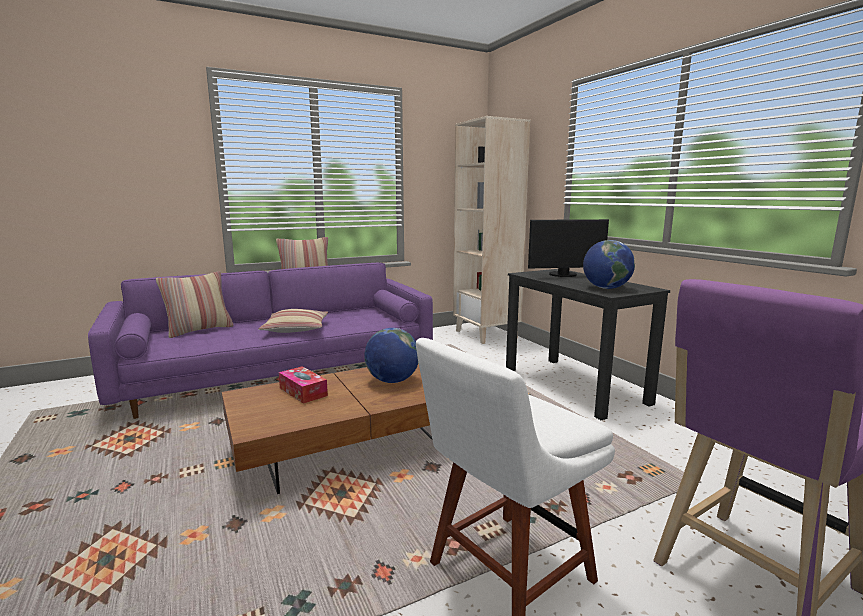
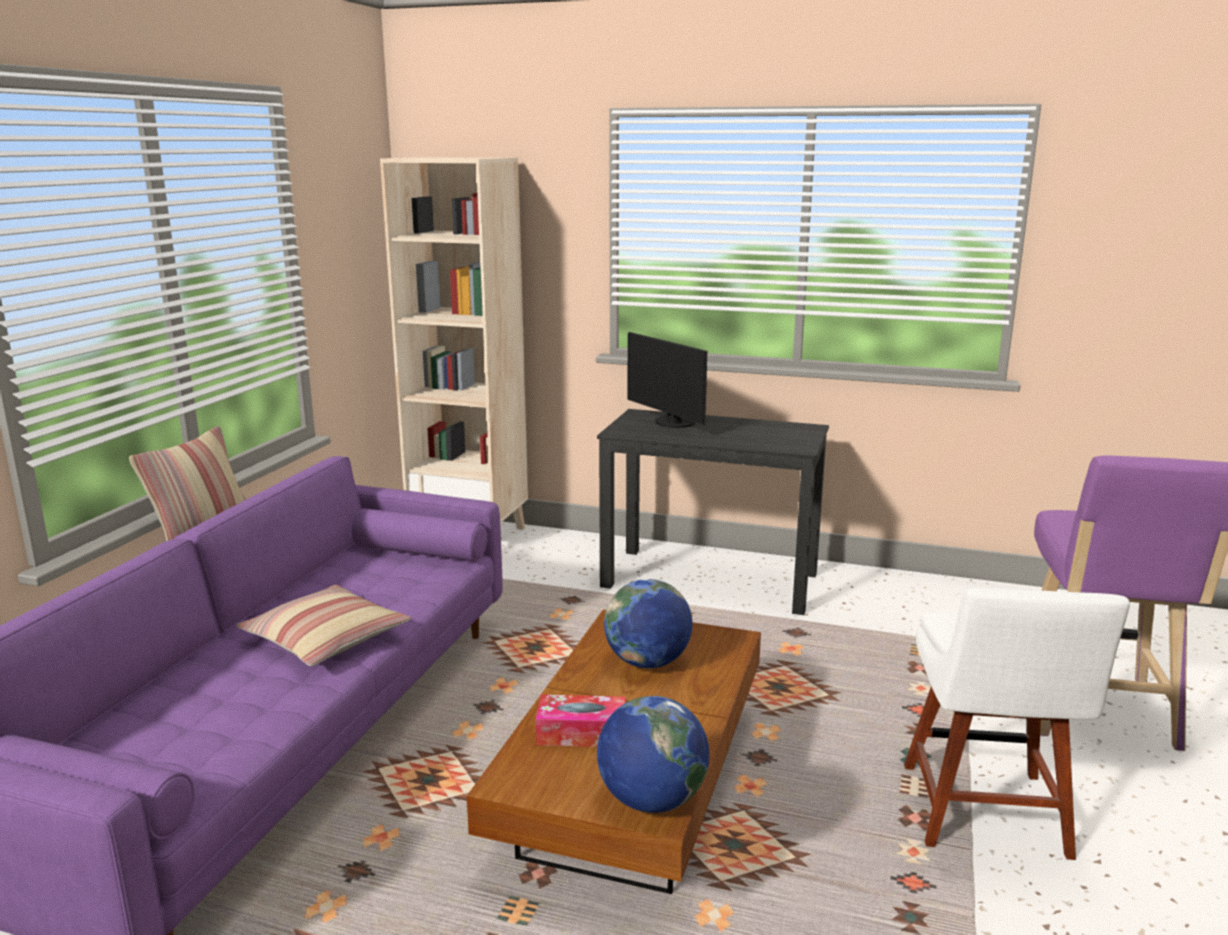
camera: 45 degrees left, 5 degrees up
pillow [156,271,234,338] -> none
monitor [528,219,609,277] -> monitor turned 105 degrees clockwise [627,332,707,428]
globe [583,240,635,289] -> globe moved to [597,696,709,813]

